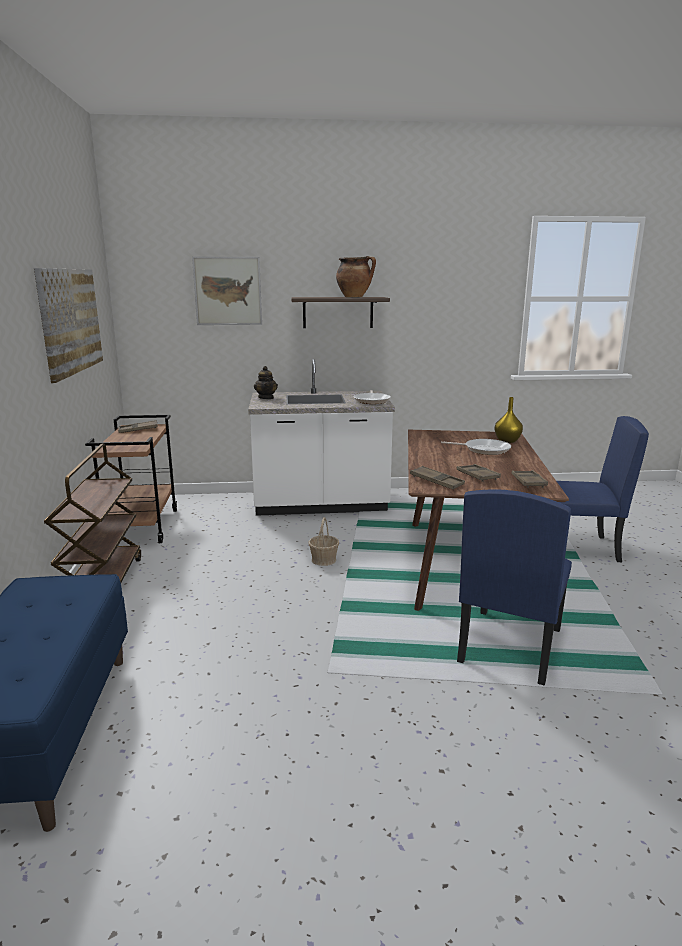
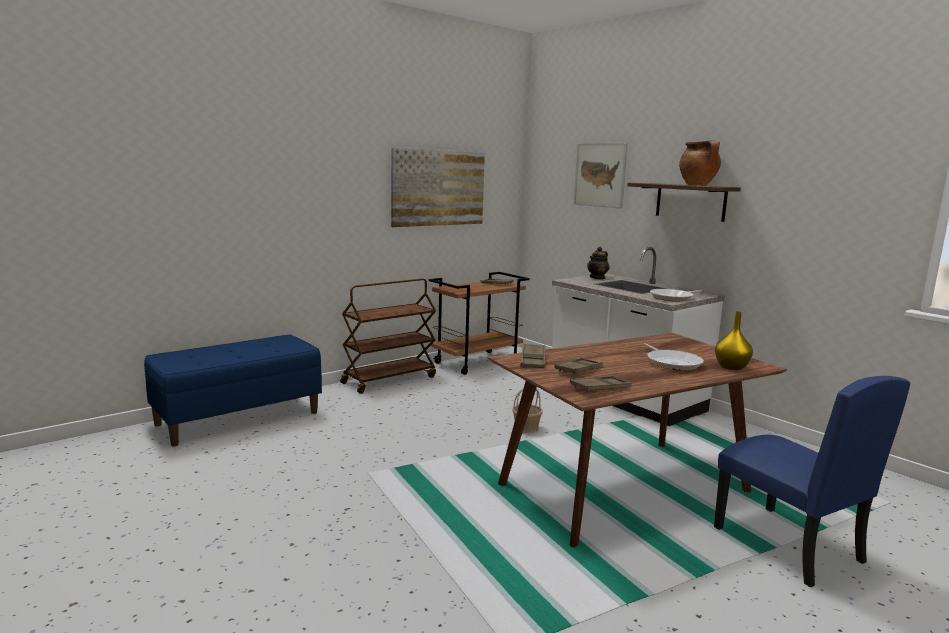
camera: 55 degrees right, 5 degrees down
blue chair [457,489,572,686] -> none

